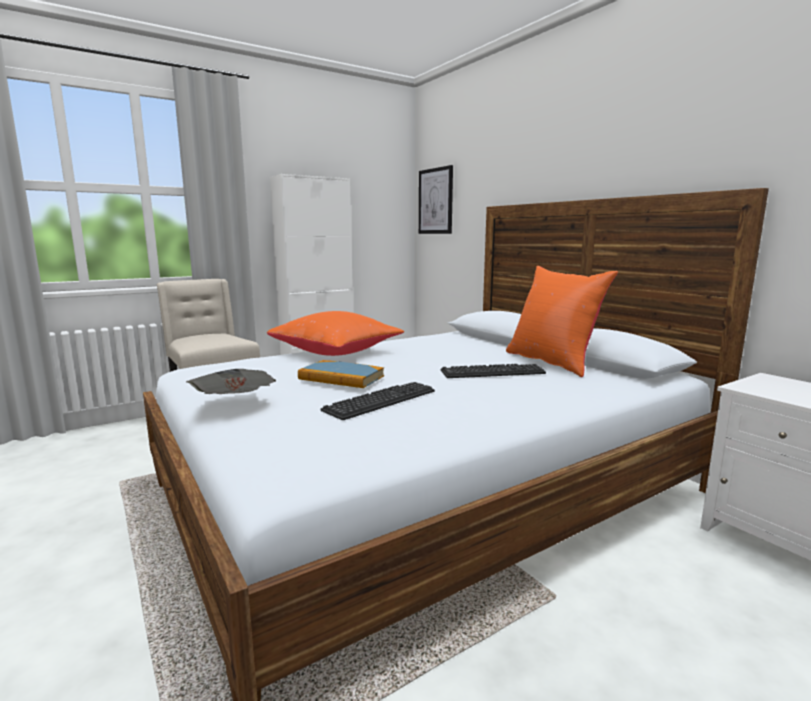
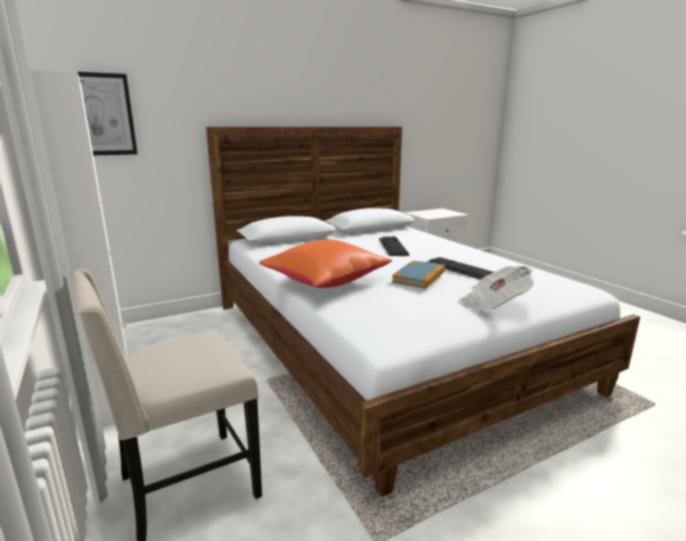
camera: 85 degrees left, 5 degrees up
orange pillow [506,266,618,377] -> none

